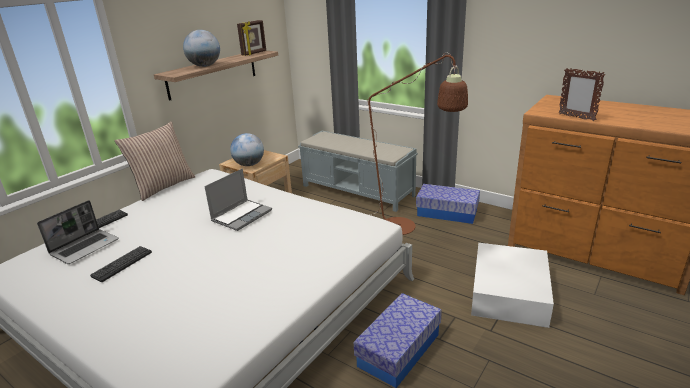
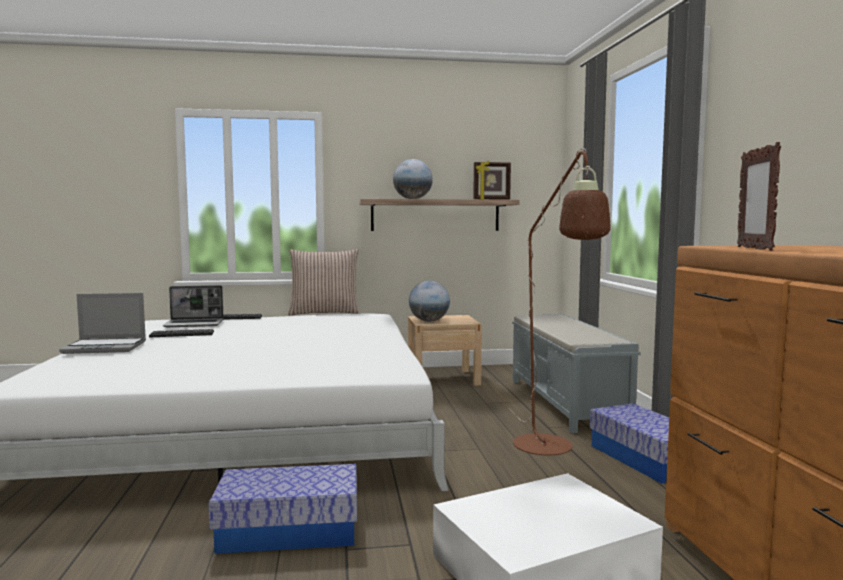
camera: 45 degrees right, 20 degrees down
laptop [204,168,272,231] -> laptop moved to [59,293,146,354]

